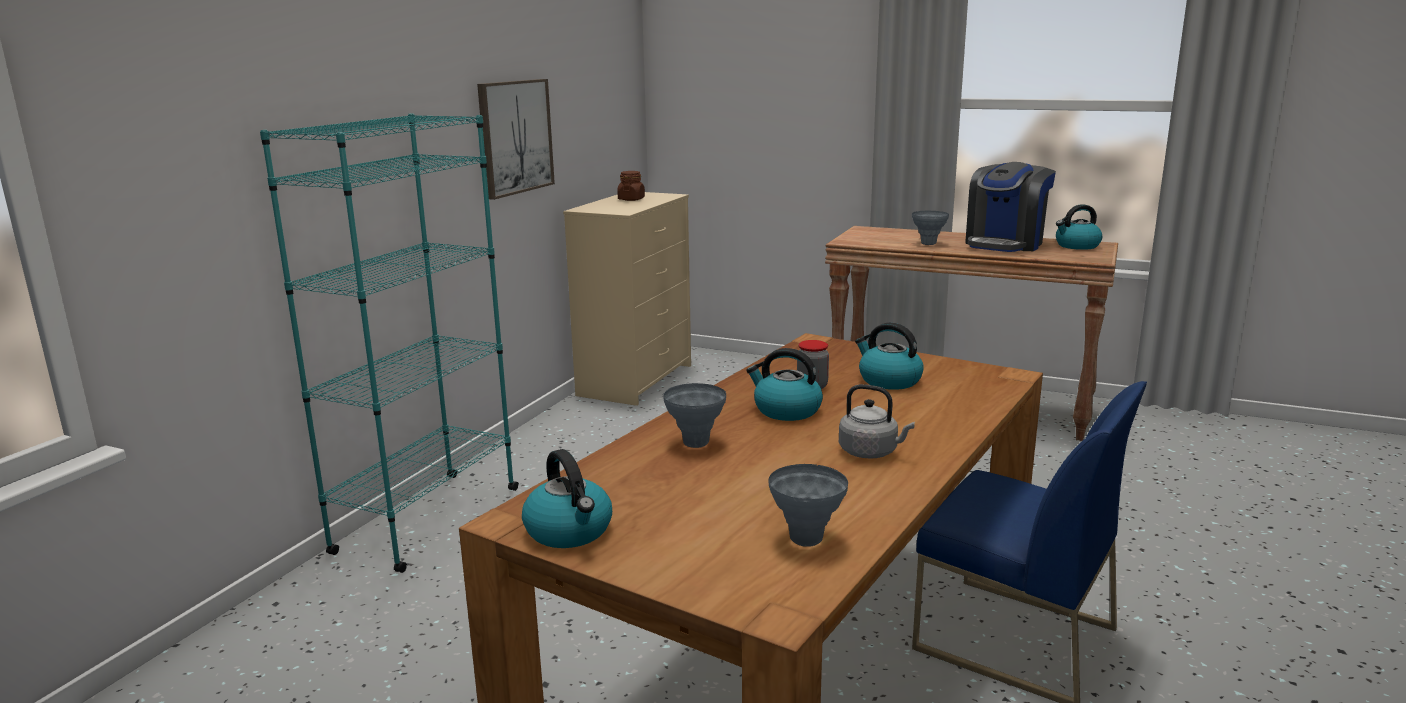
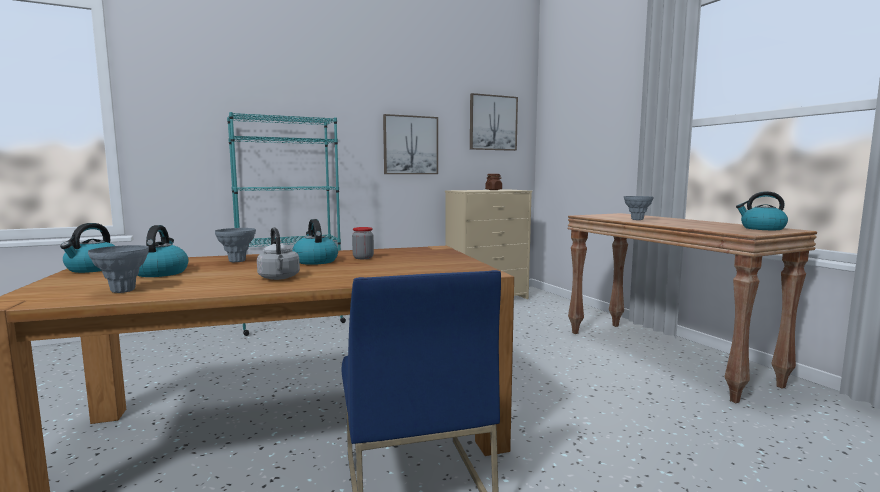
camera: 40 degrees right, 10 degrees down
kettle [855,323,924,390] -> kettle moved to [138,225,189,277]
coffee machine [965,162,1056,252] -> none
none -> picture [470,93,518,151]

